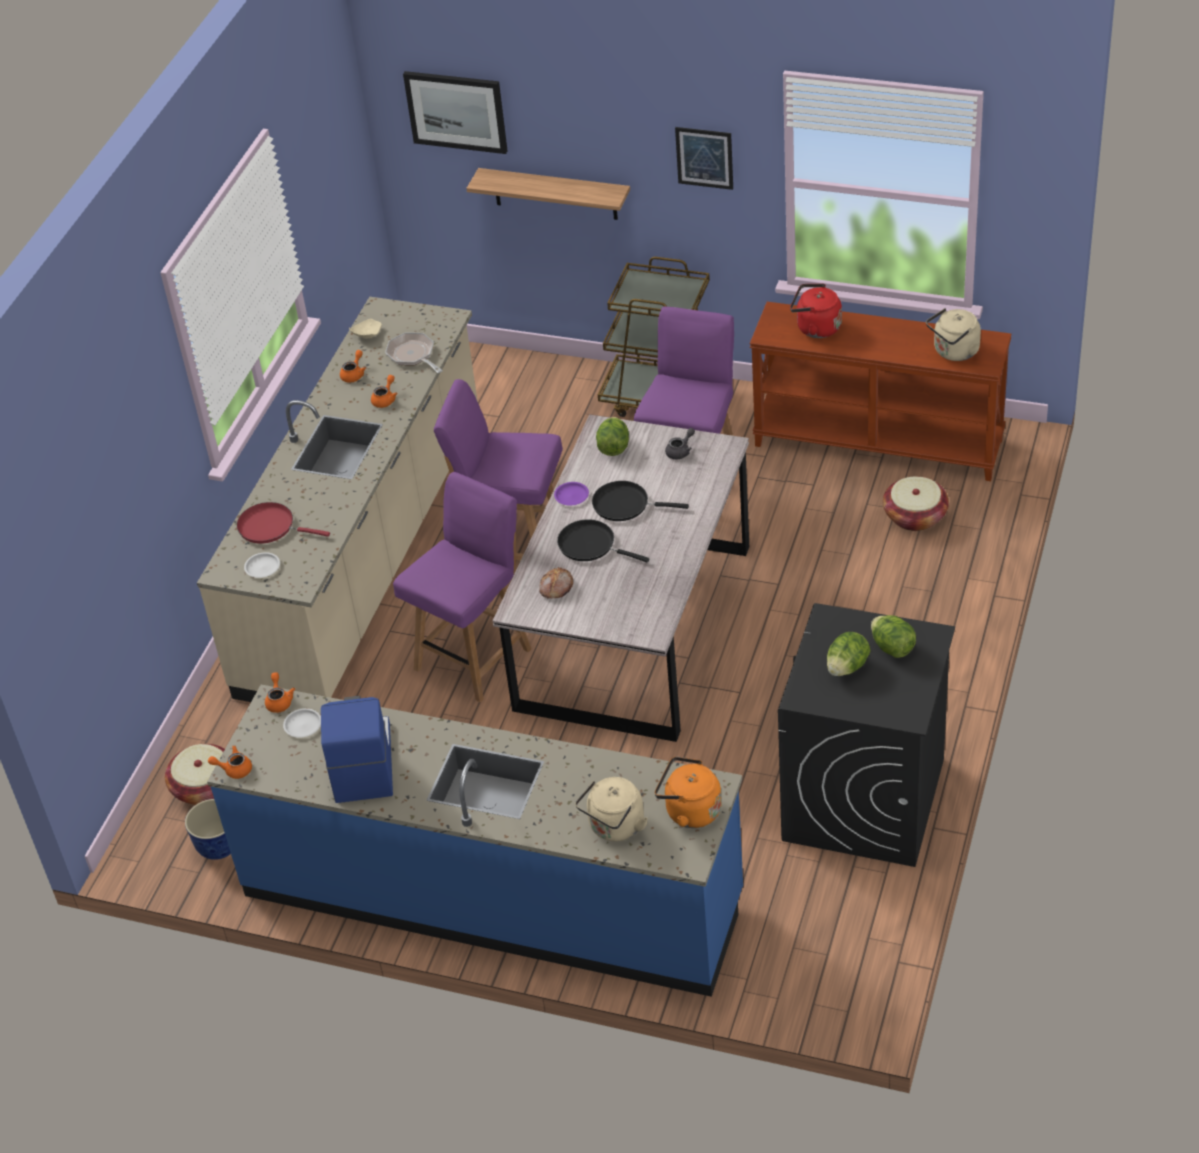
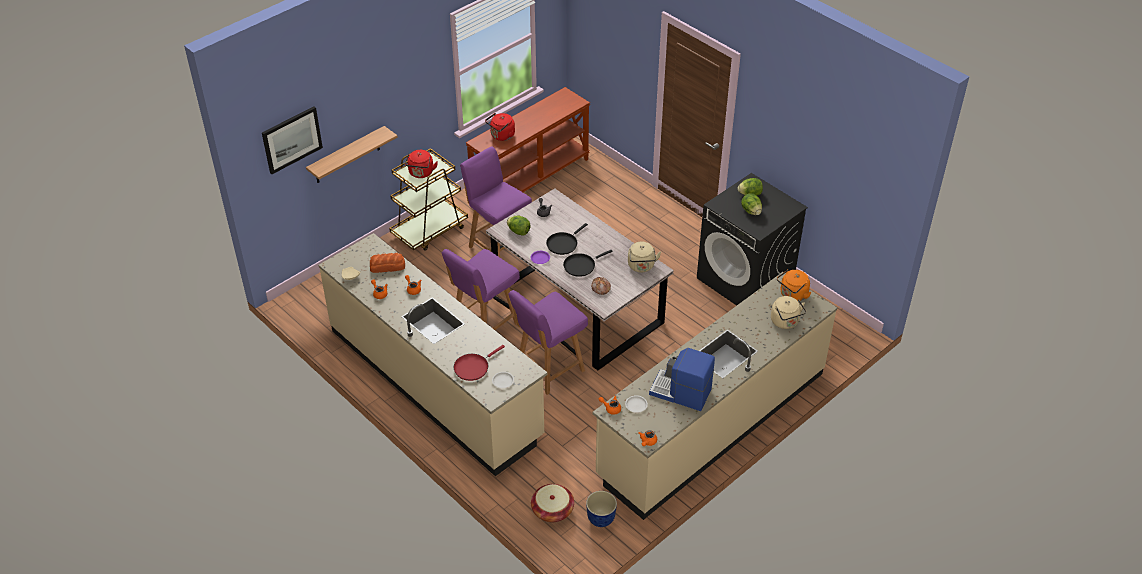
camera: 65 degrees left, 0 degrees up
blue counter [207,685,743,997] -> beige counter [593,272,837,520]
frying pan [385,332,443,373] -> bread [370,253,405,273]
purple chair [393,472,532,702] -> purple chair turned 105 degrees counterclockwise [508,290,588,395]
picture [675,127,733,190] -> none
basket [883,477,949,531] -> none
beige kettle [926,308,981,361] -> beige kettle moved to [628,242,661,272]
none -> red kettle [405,150,438,178]

